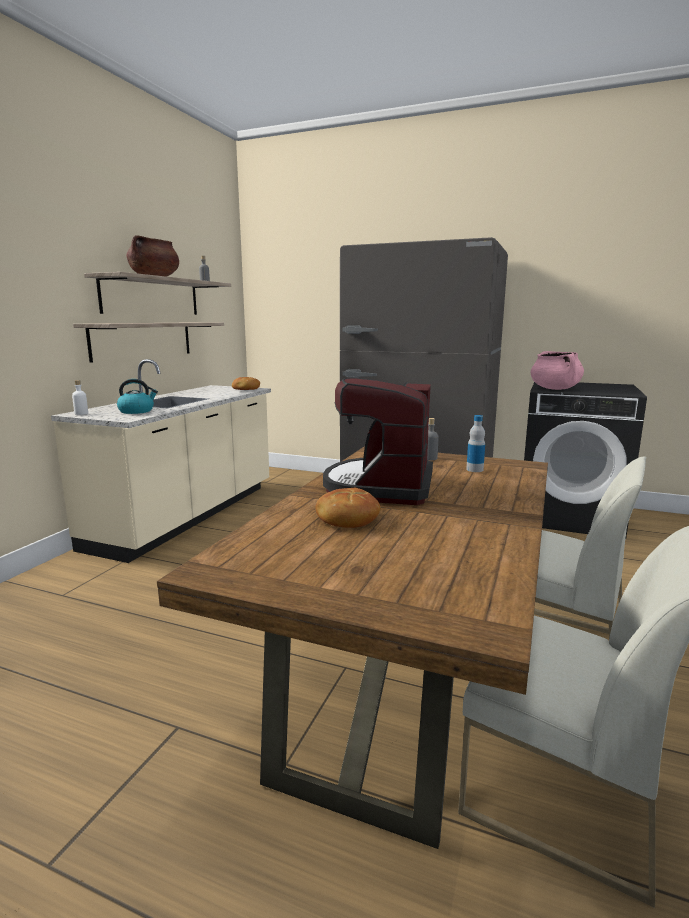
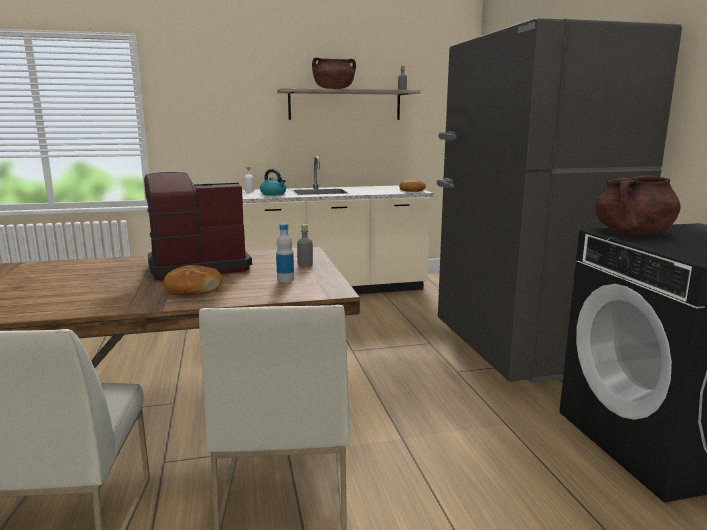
camera: 55 degrees right, 0 degrees up
shelf [73,322,224,363] -> none
bread [315,488,381,528] -> bread moved to [163,265,223,296]
pink cooking pot [531,351,584,390] -> brown cooking pot [595,175,681,235]

